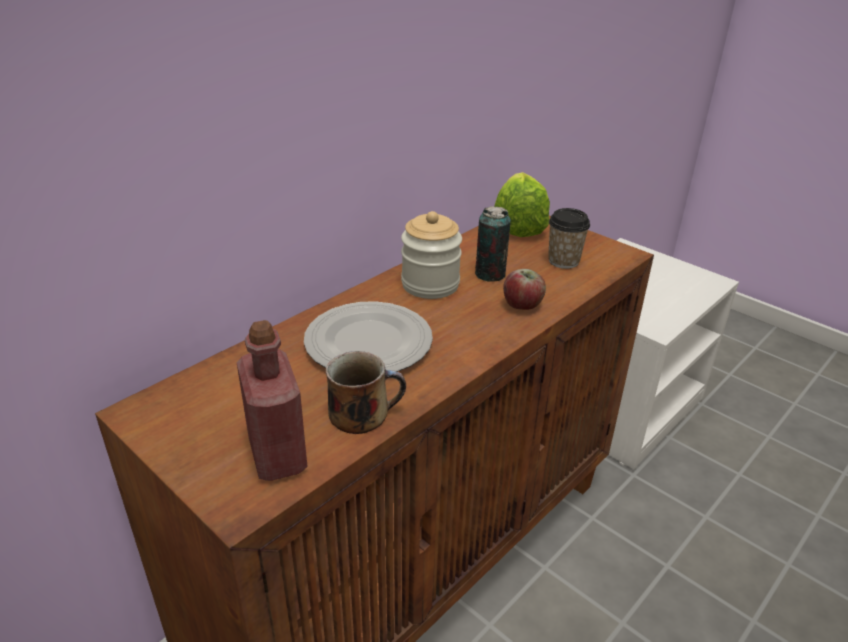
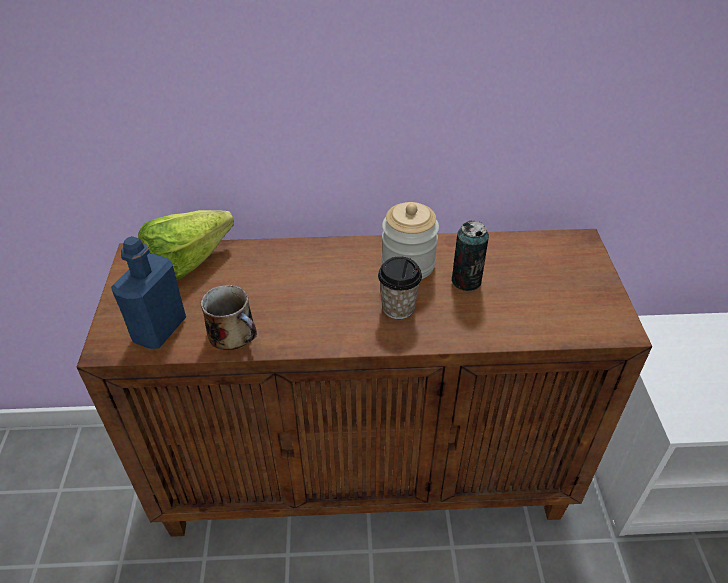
camera: 45 degrees right, 10 degrees up
red bottle [237,320,308,481] -> blue bottle [111,236,186,349]
plate [304,301,433,371] -> none
lettuce [494,172,550,237] -> lettuce moved to [138,210,234,280]
apple [503,269,546,310] -> none
cup [548,208,590,269] -> cup moved to [378,256,422,319]

